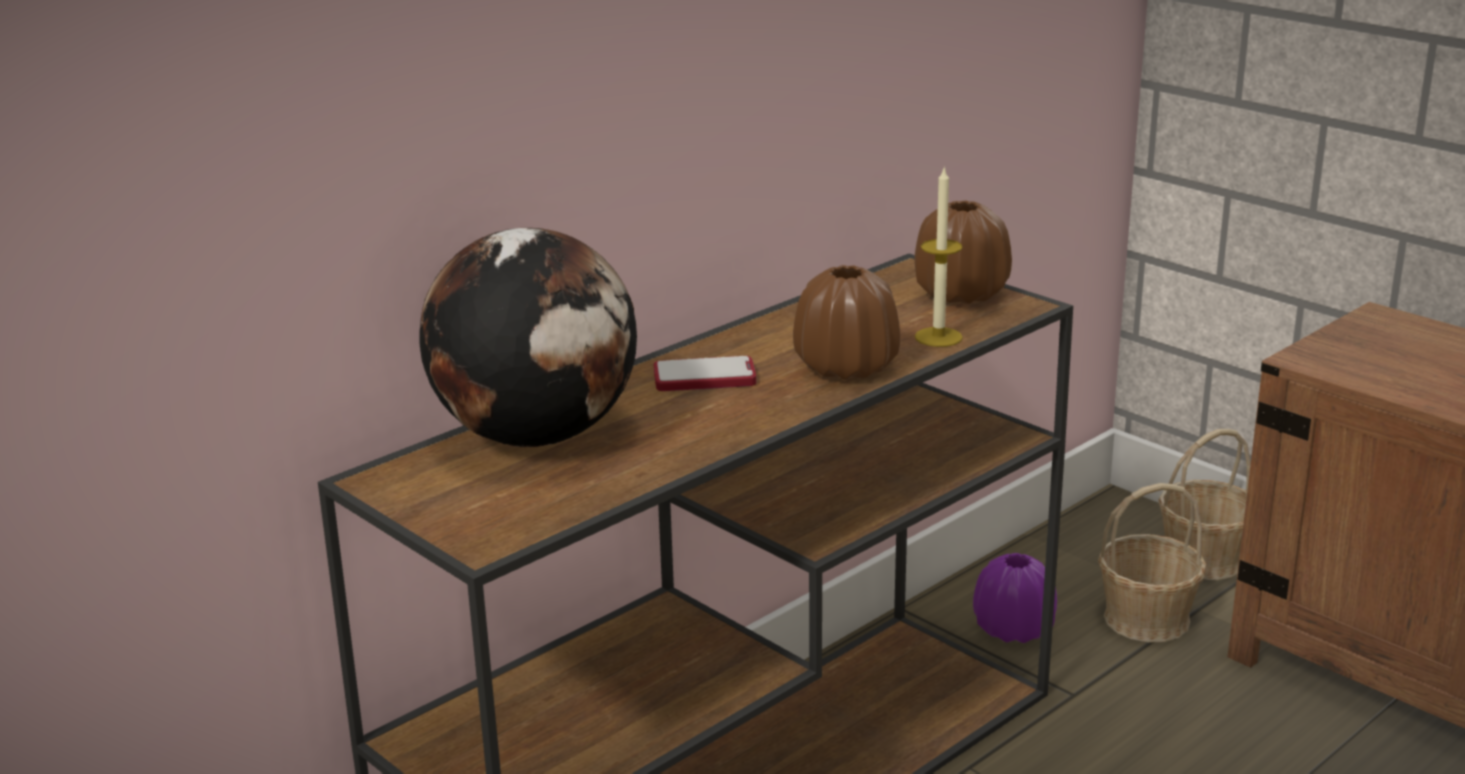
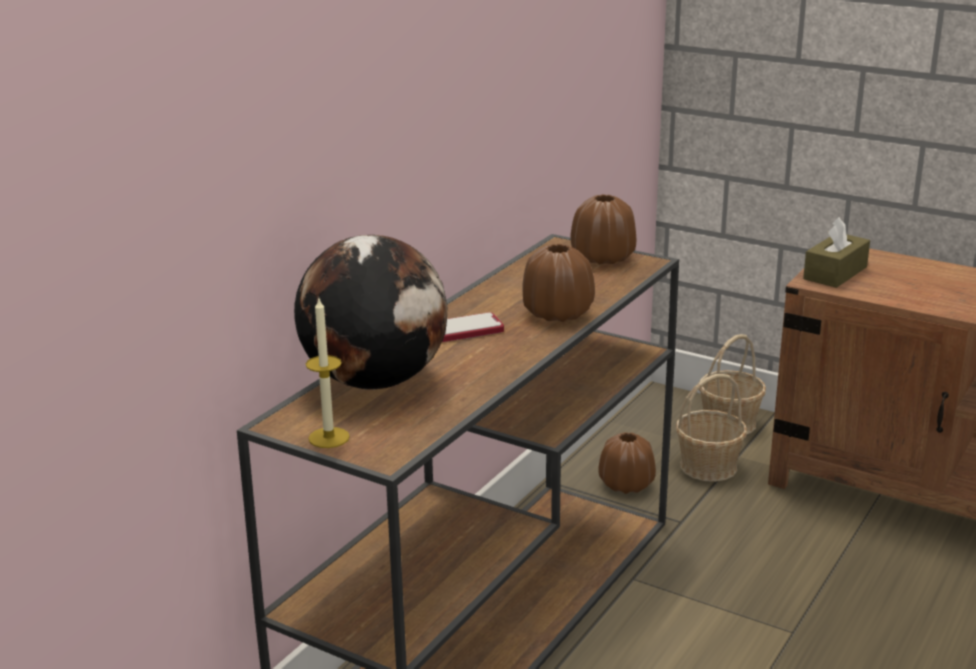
camera: 15 degrees left, 0 degrees up
candle [915,166,963,347] -> candle moved to [306,299,350,448]
purple vase [973,553,1057,643] -> brown vase [598,432,656,494]
none -> brown tissue box [803,217,870,288]

